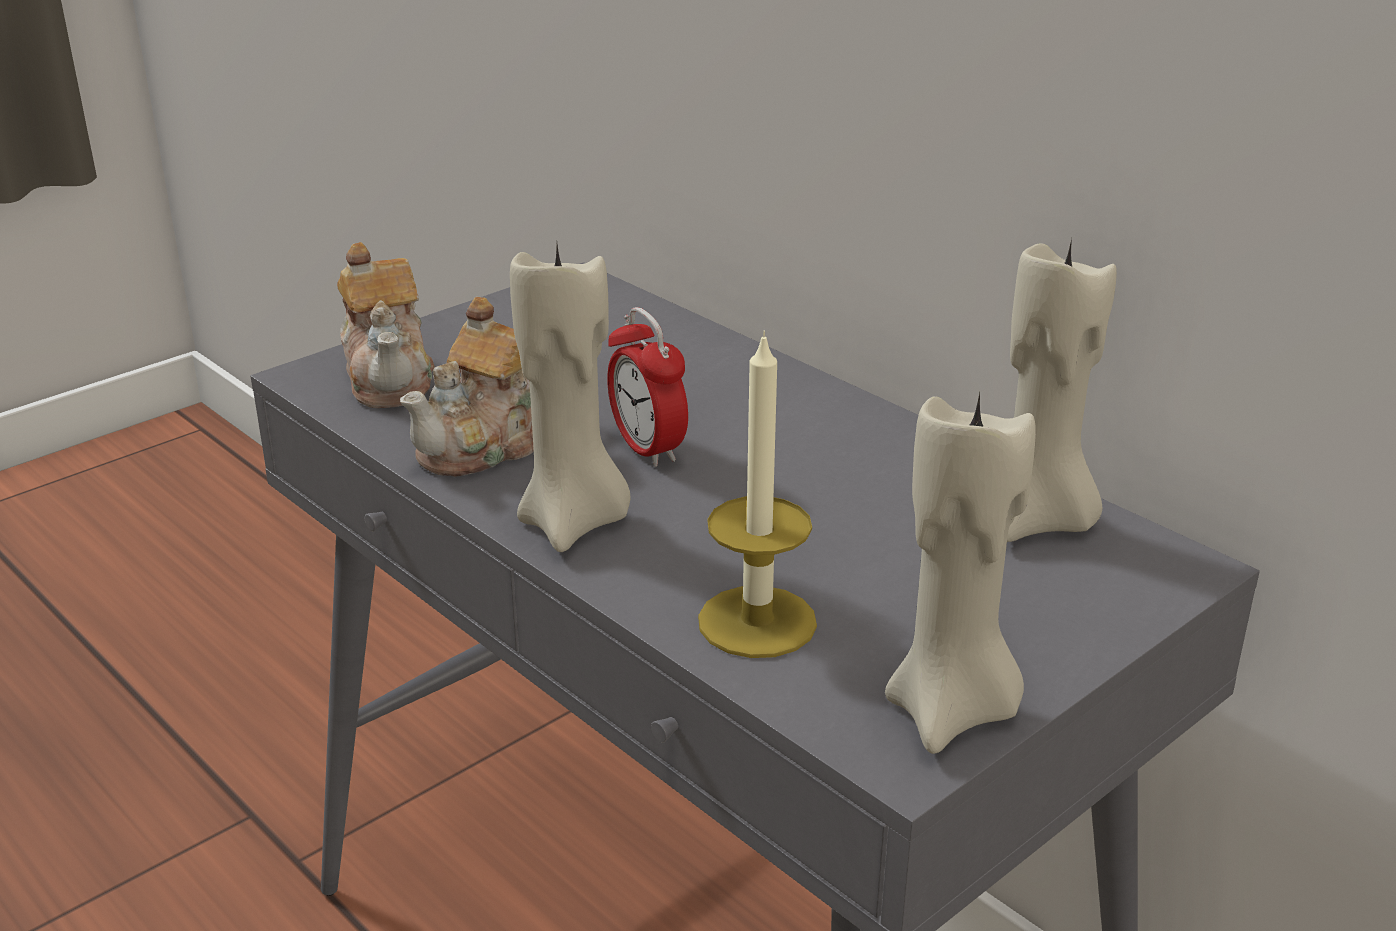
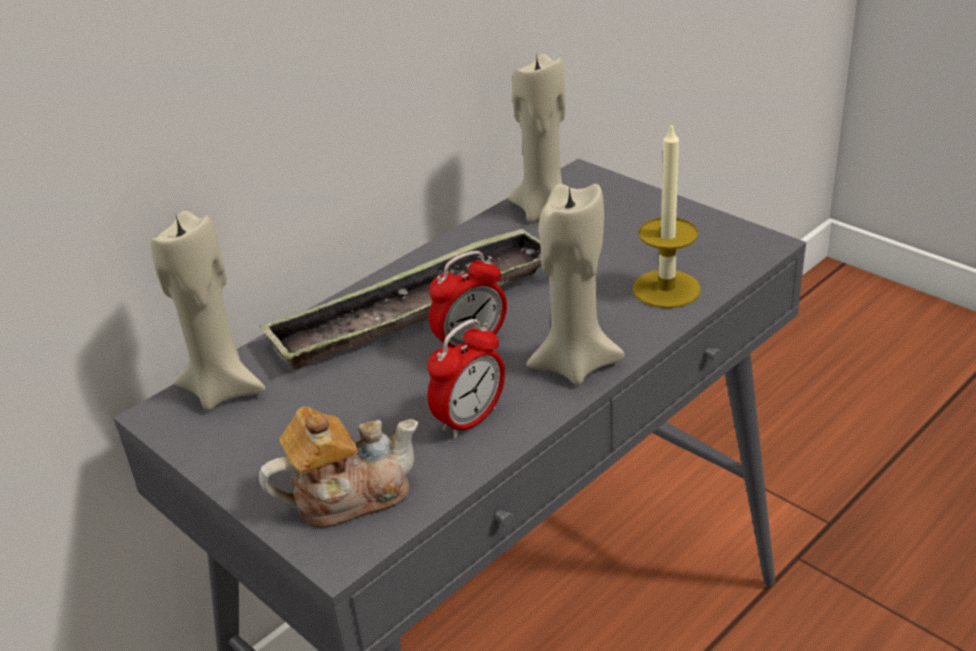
camera: 90 degrees left, 5 degrees up
teapot [400,297,534,477] -> alarm clock [427,319,505,438]
beige candle [885,392,1036,754] -> beige candle moved to [151,211,265,411]
none -> tray [260,227,542,370]

